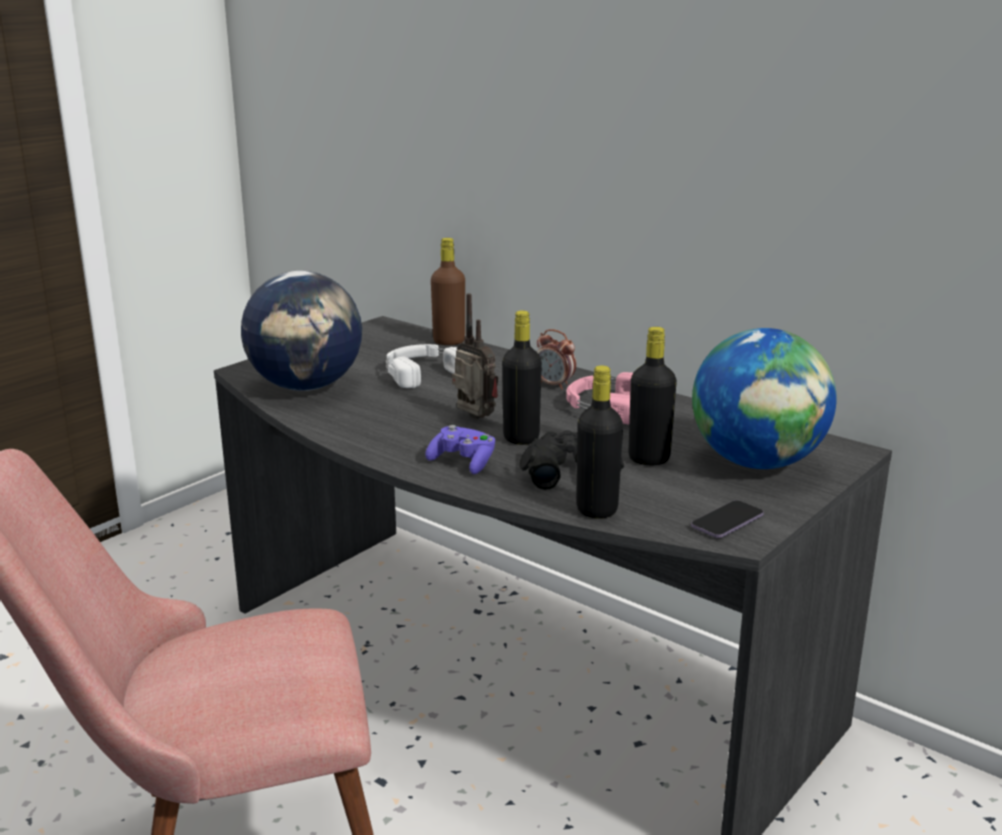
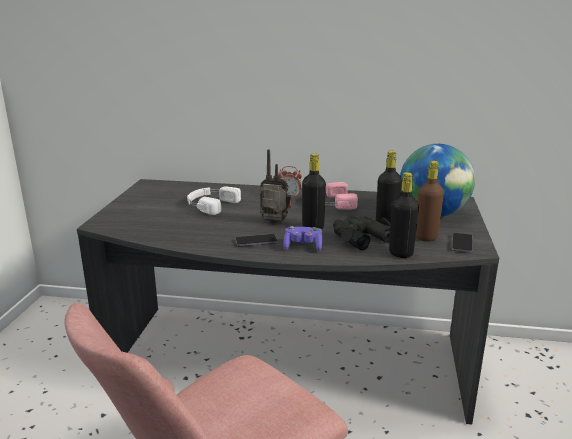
camera: 30 degrees left, 0 degrees up
globe [241,271,362,391] -> none
brown bottle [431,238,465,345] -> brown bottle moved to [416,161,444,242]
none -> phone [235,234,277,246]

